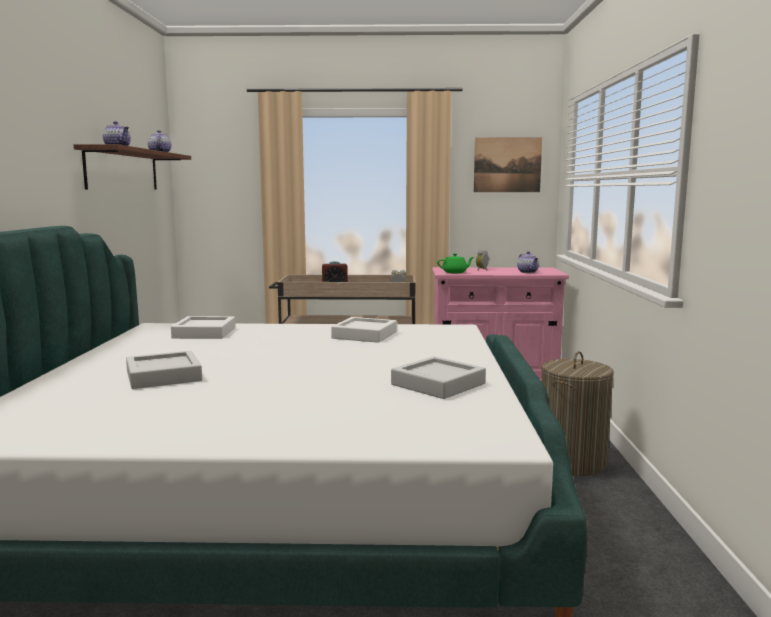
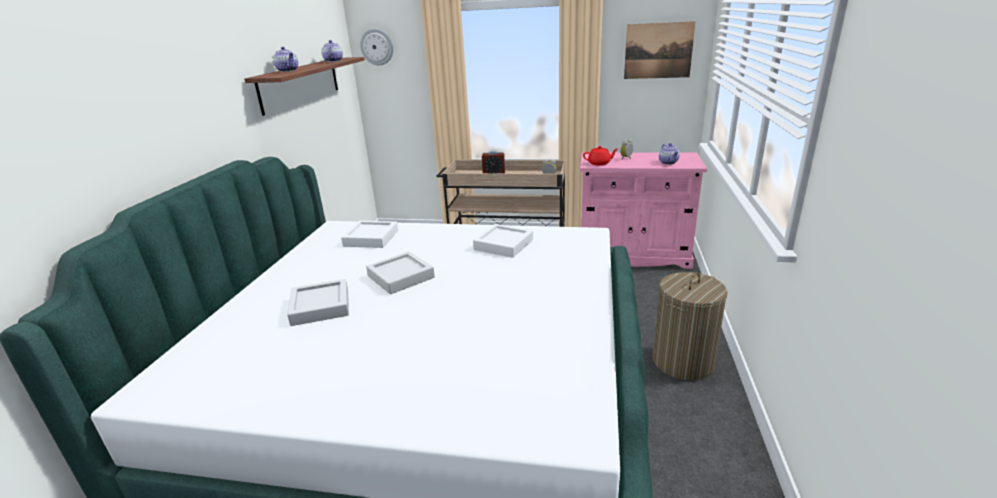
camera: 10 degrees right, 15 degrees up
grey tray [391,356,486,399] -> grey tray moved to [366,251,435,294]
green teapot [437,253,474,273] -> red teapot [583,146,618,166]
none -> wall clock [360,28,393,65]

